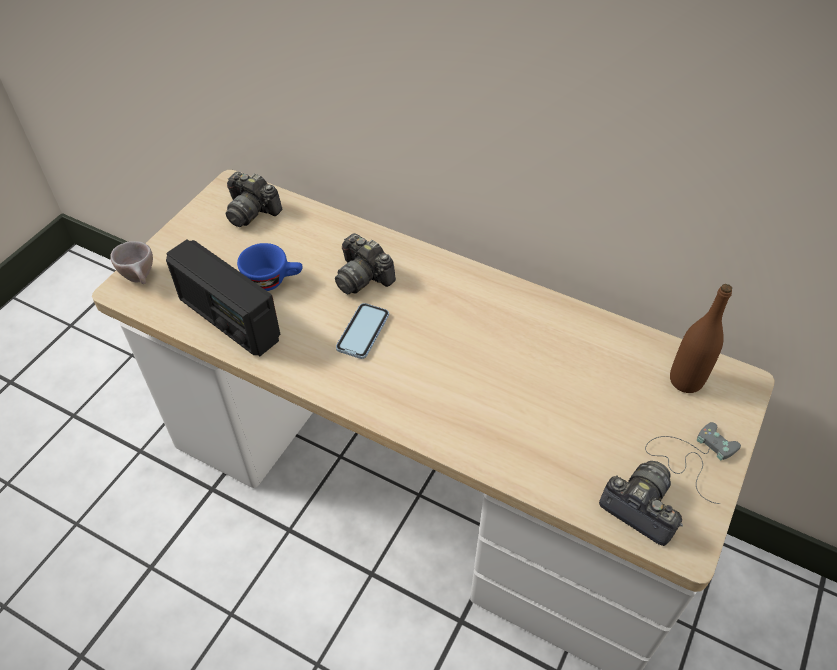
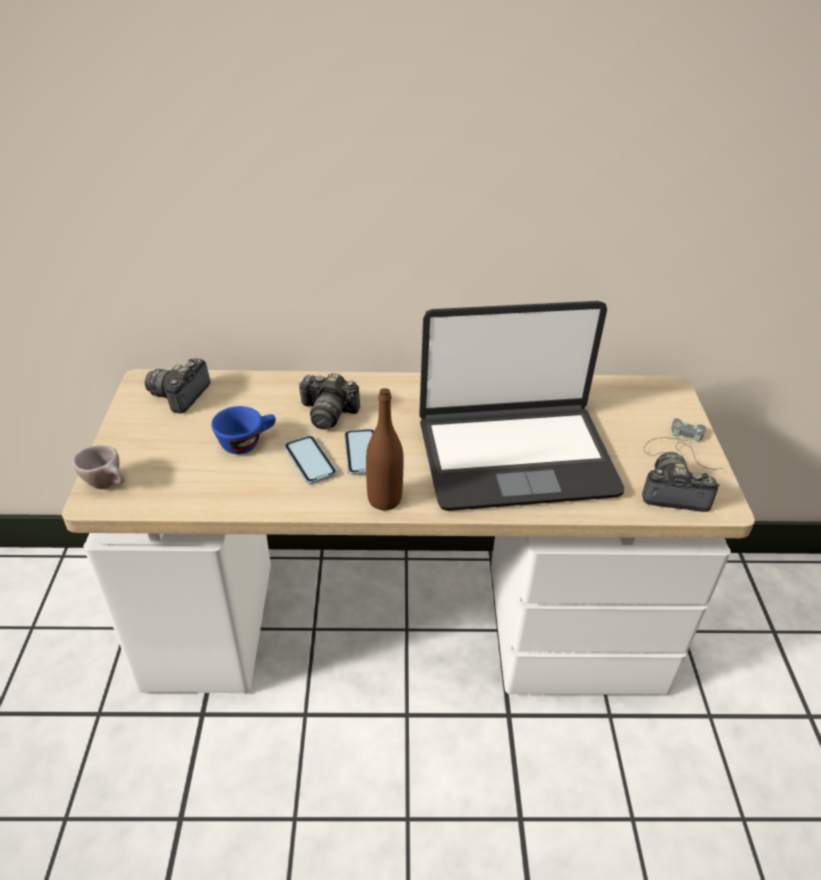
camera: 30 degrees left, 10 degrees down
radio [166,239,280,356] -> none
camera [225,172,282,227] -> camera turned 105 degrees clockwise [145,359,210,413]
brown bottle [670,284,732,393] -> brown bottle moved to [366,388,403,510]
none -> phone [284,436,337,484]
none -> laptop [419,301,624,511]

